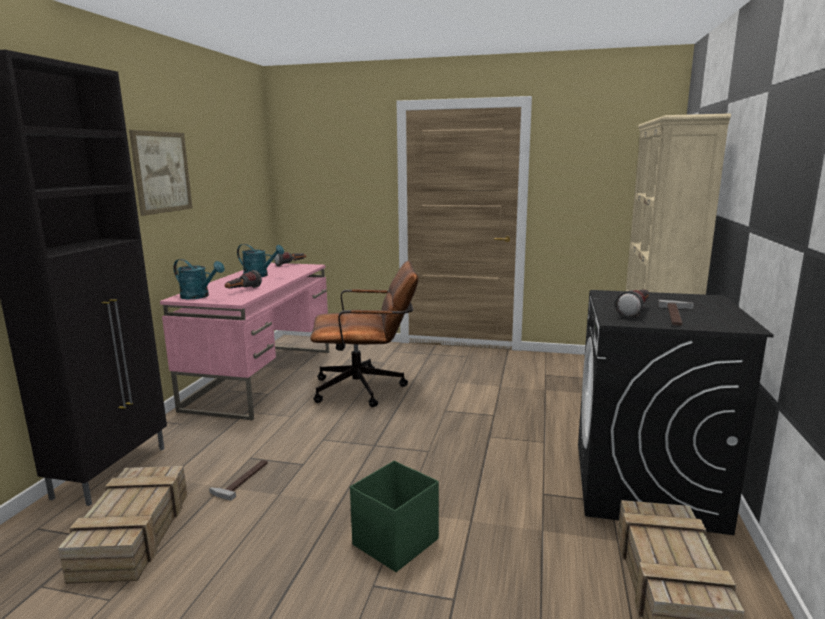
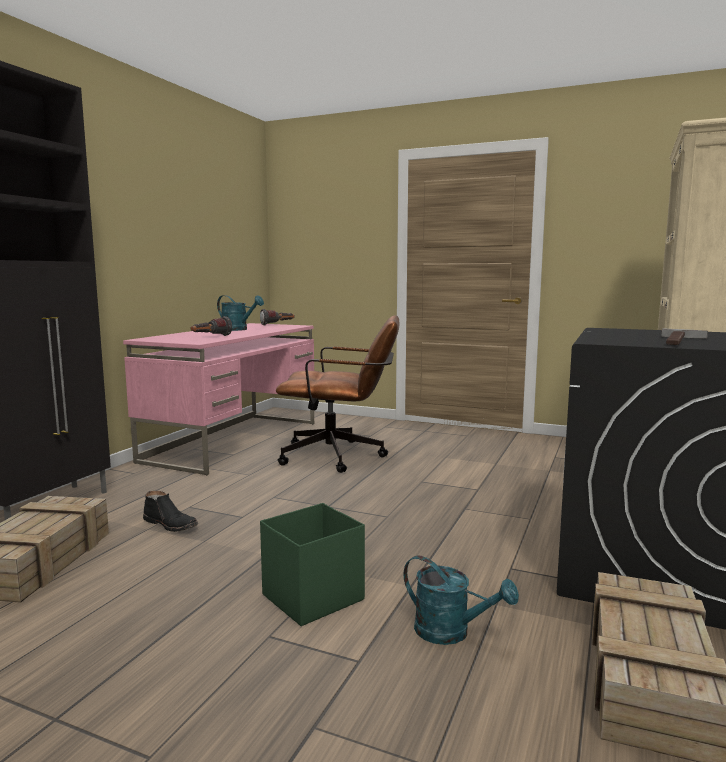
camera: 10 degrees right, 5 degrees down
picture [129,130,193,216] -> none
turquoise watering can [173,259,225,299] -> turquoise watering can moved to [404,555,519,645]
hammer [209,460,268,501] -> black boot [143,491,198,532]
flashlight [615,289,649,318] -> none

